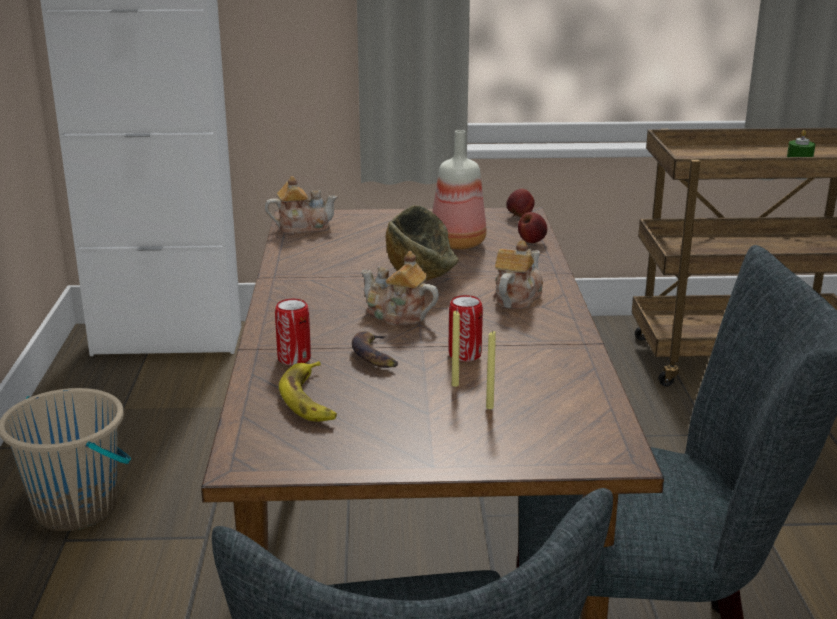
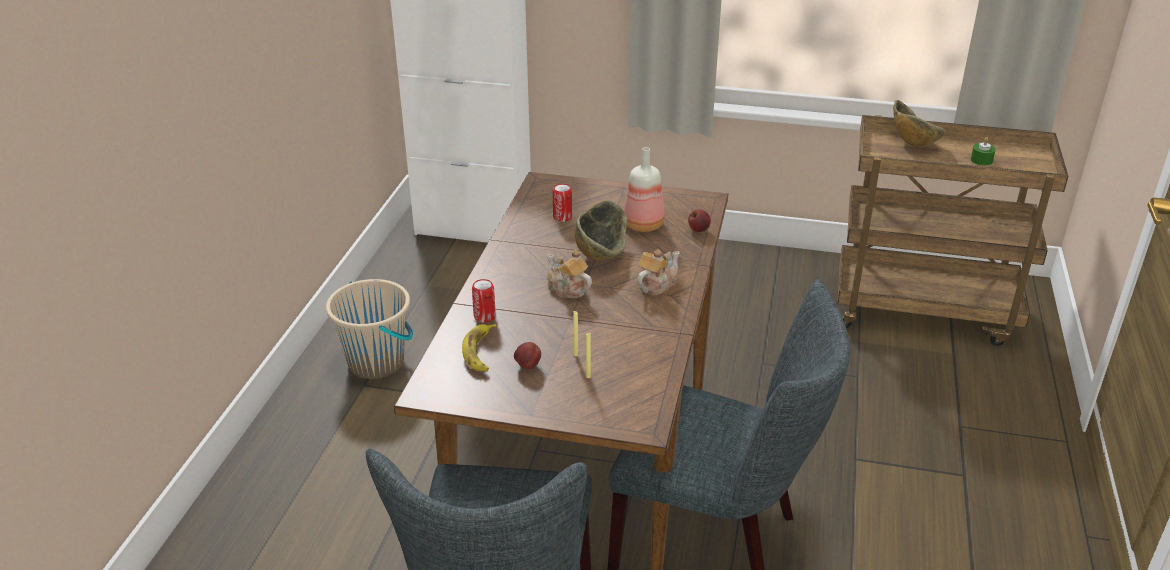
camera: 15 degrees right, 10 degrees up
teapot [265,176,338,234] -> none
banana [352,331,398,368] -> none
can [448,295,483,362] -> can moved to [553,184,572,222]
apple [506,189,535,217] -> apple moved to [514,342,541,370]
none -> bowl [893,100,946,147]

